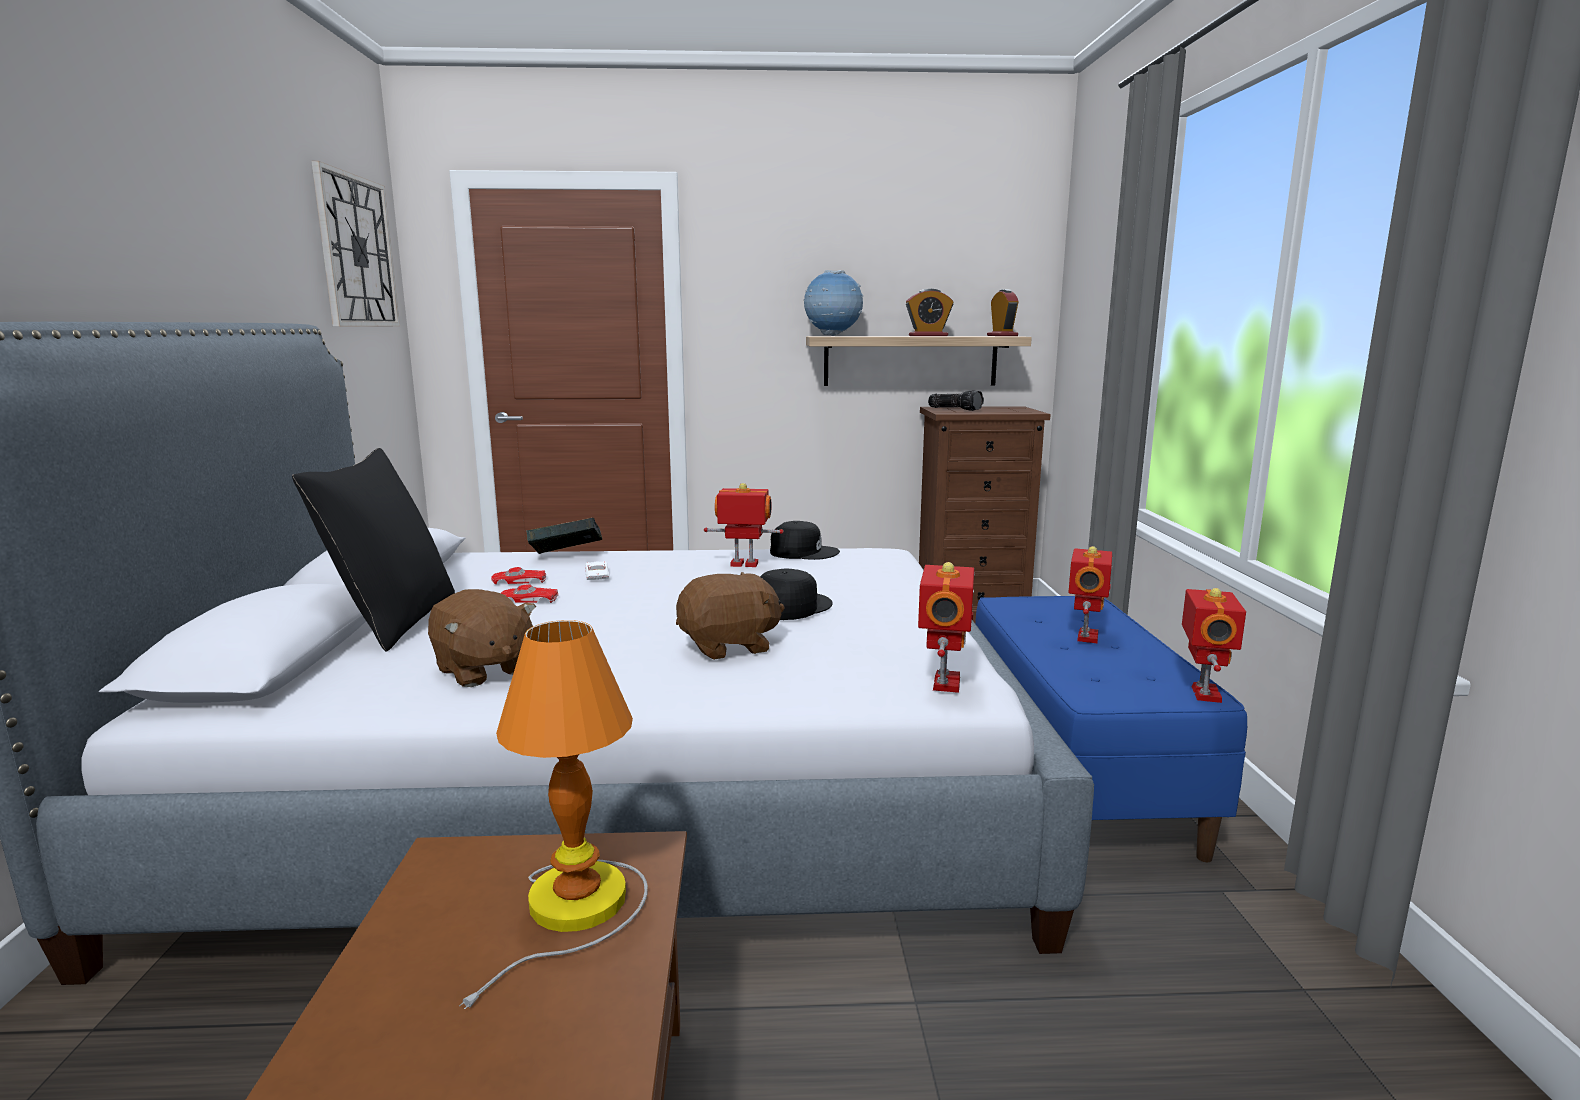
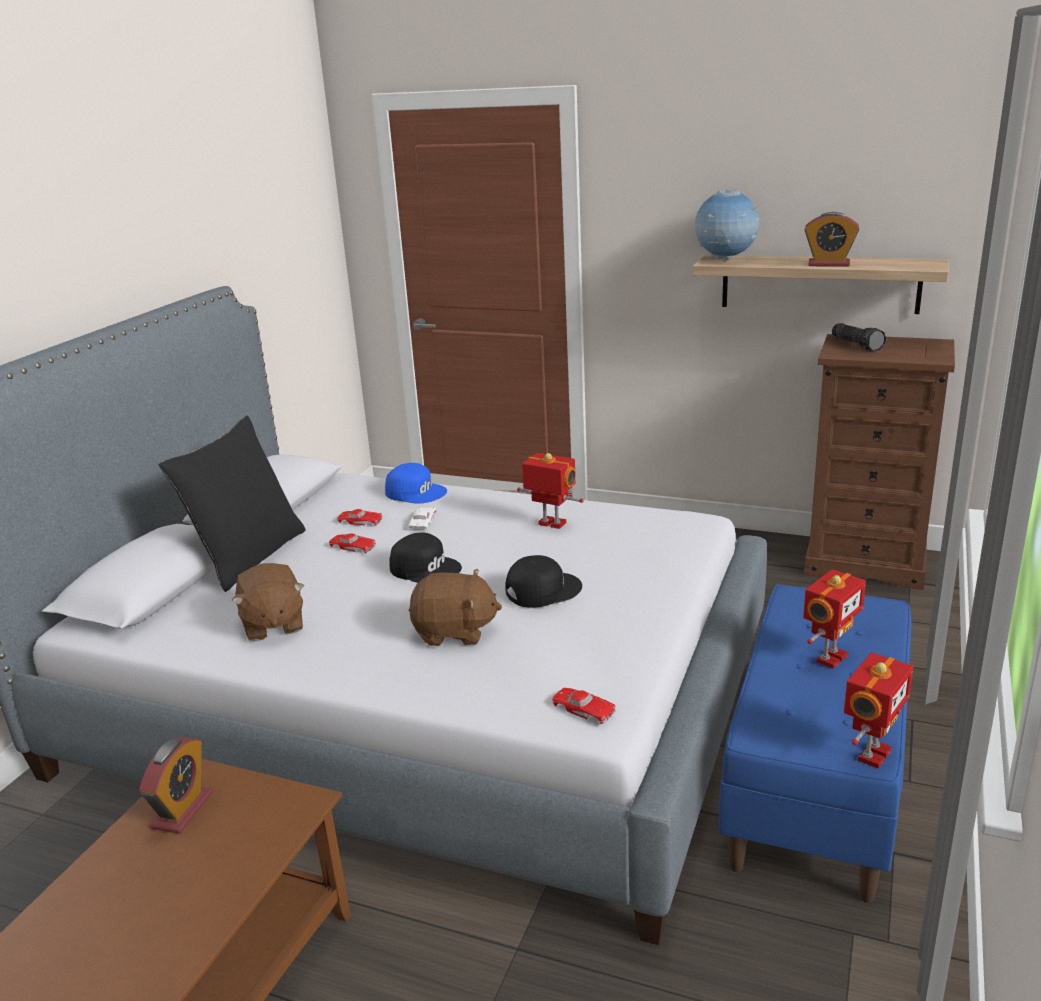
camera: 25 degrees right, 10 degrees up
wall clock [311,161,400,326] -> none
table lamp [459,620,648,1009] -> none
book [526,518,602,554] -> blue cap [385,463,447,504]
black cap [770,521,840,560] -> black cap moved to [389,532,462,583]
toy robot [918,562,975,693] -> red toy car [552,688,616,724]
alarm clock [987,289,1019,336] -> alarm clock moved to [139,737,213,834]

